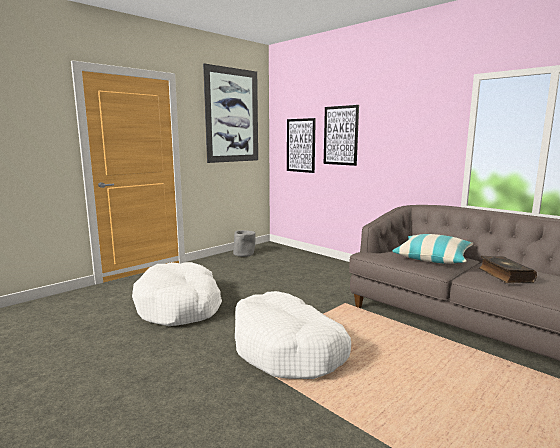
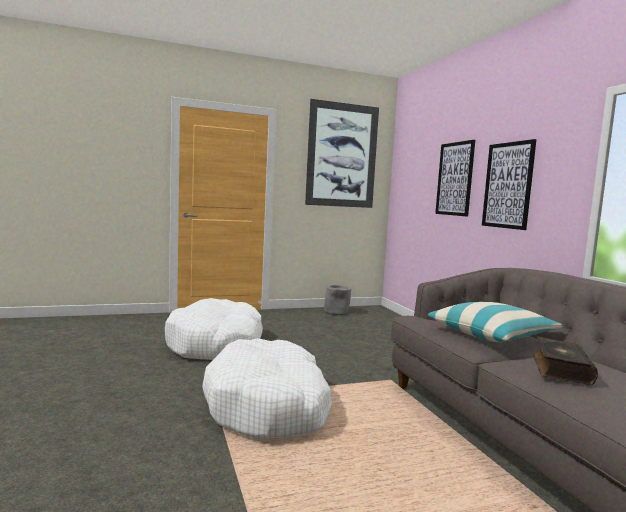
camera: 25 degrees right, 5 degrees down
picture [287,118,316,173] -> picture moved to [482,139,536,230]

